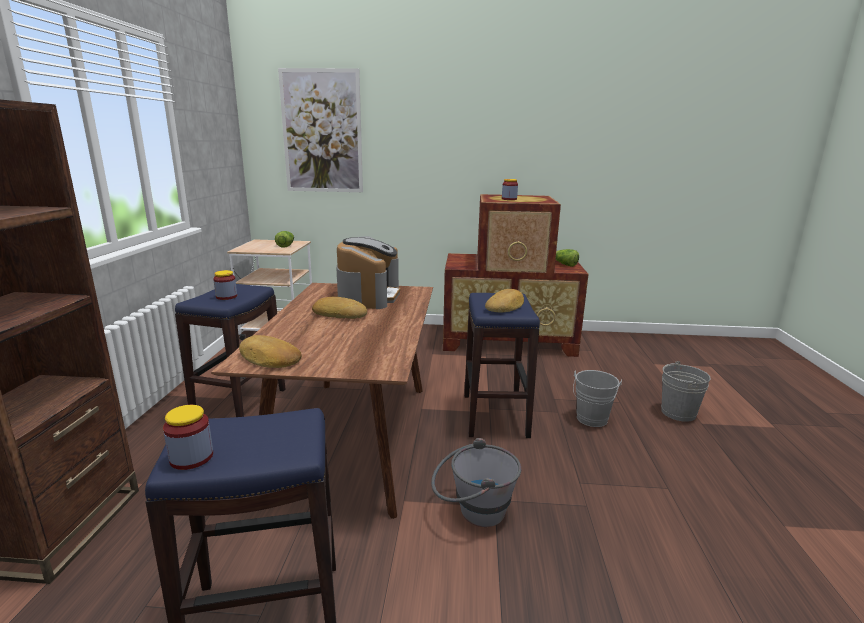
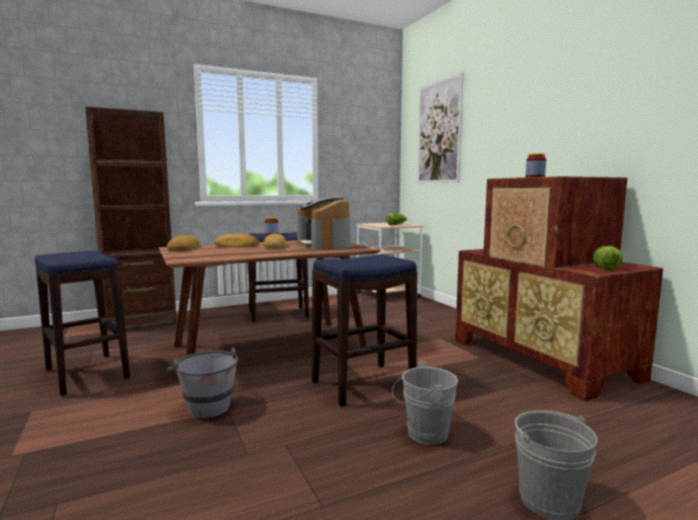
camera: 60 degrees right, 10 degrees down
jar [163,405,213,470] -> none
coffee machine [336,236,401,309] -> coffee machine turned 90 degrees clockwise [297,198,350,250]
bread [485,289,524,313] -> bread moved to [214,234,259,248]

